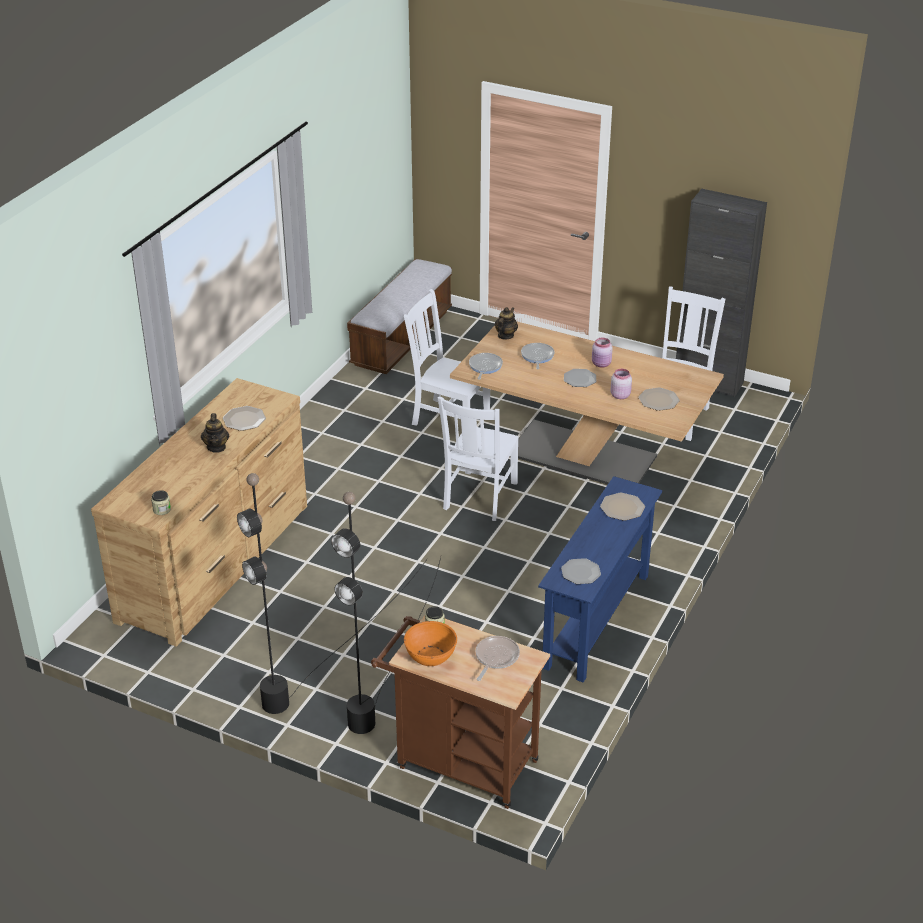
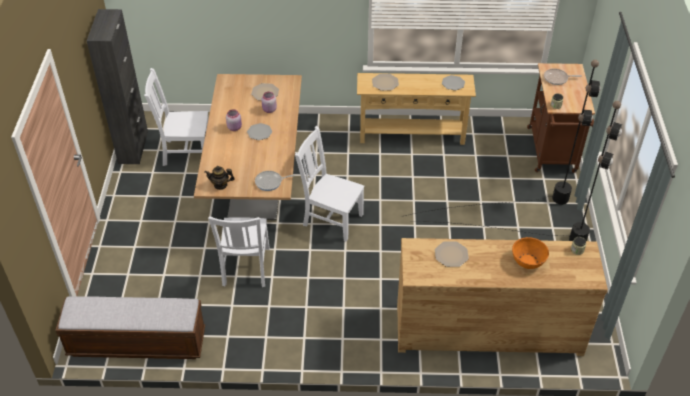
camera: 115 degrees left, 10 degrees up
teapot [201,413,229,453] -> none
orange bowl [404,621,457,666] -> orange bowl moved to [512,237,549,269]
white chair [438,397,519,521] -> white chair turned 150 degrees counterclockwise [295,126,364,242]
frying pan [521,343,555,369] -> none
blue console table [538,476,663,682] -> beige console table [357,73,476,145]

